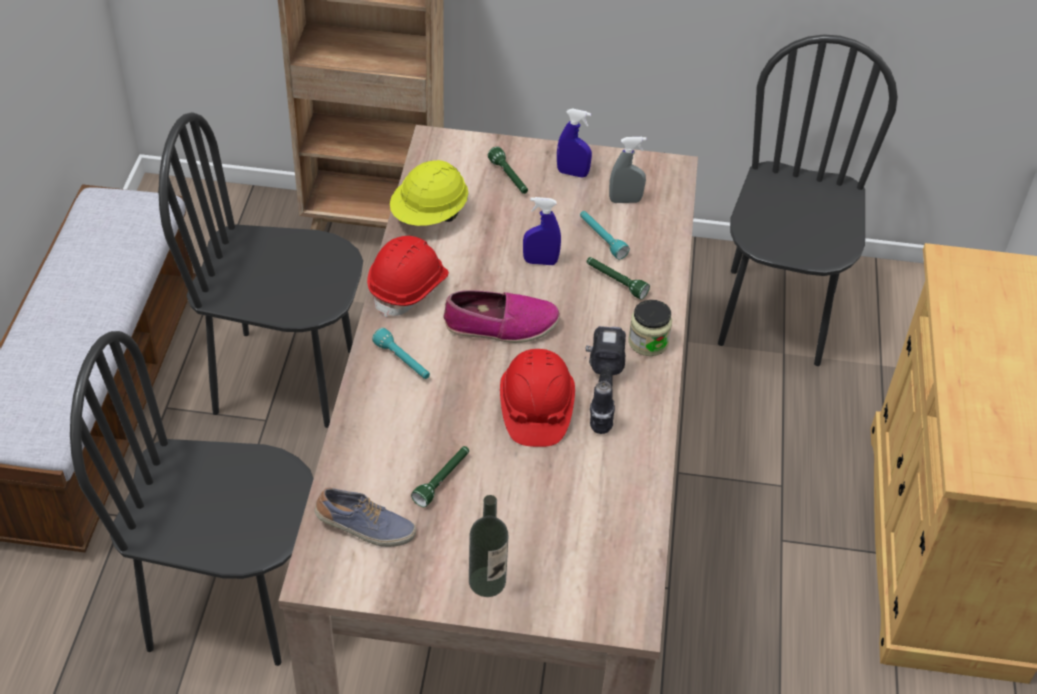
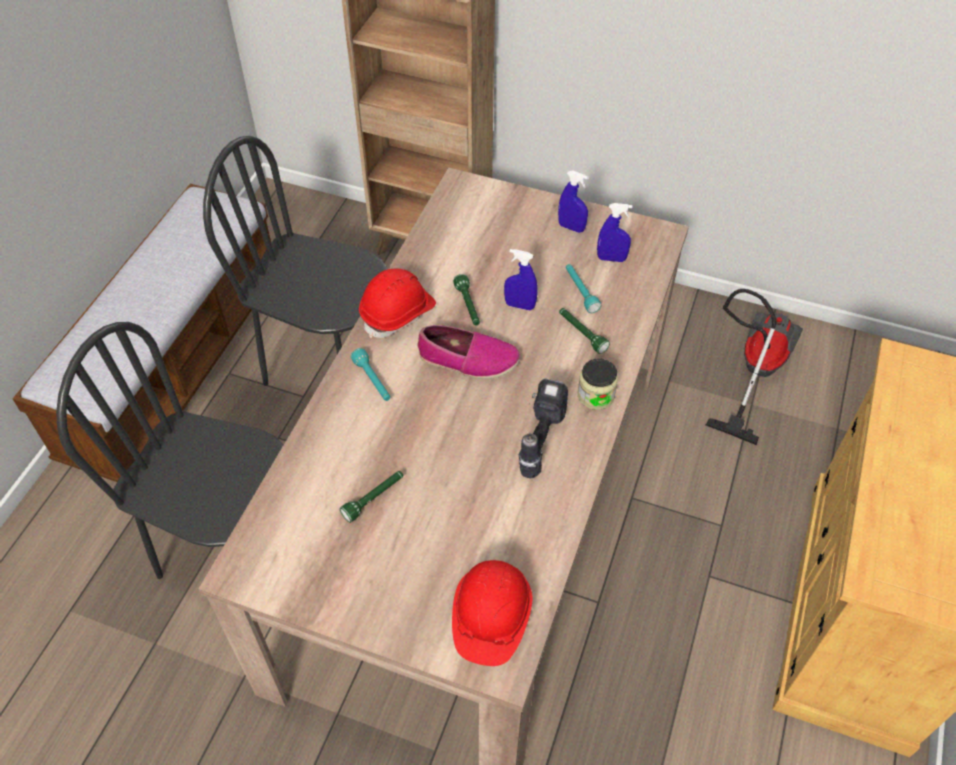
camera: 15 degrees right, 5 degrees up
shoe [315,488,416,547] -> none
yellow hard hat [390,160,468,226] -> none
bottle [469,495,508,597] -> none
green flashlight [488,147,528,194] -> green flashlight moved to [453,274,480,325]
red hard hat [500,349,575,447] -> red hard hat moved to [452,560,532,666]
grey spray bottle [609,137,647,203] -> blue spray bottle [597,203,633,262]
black chair [718,34,898,366] -> vacuum cleaner [706,289,803,445]

